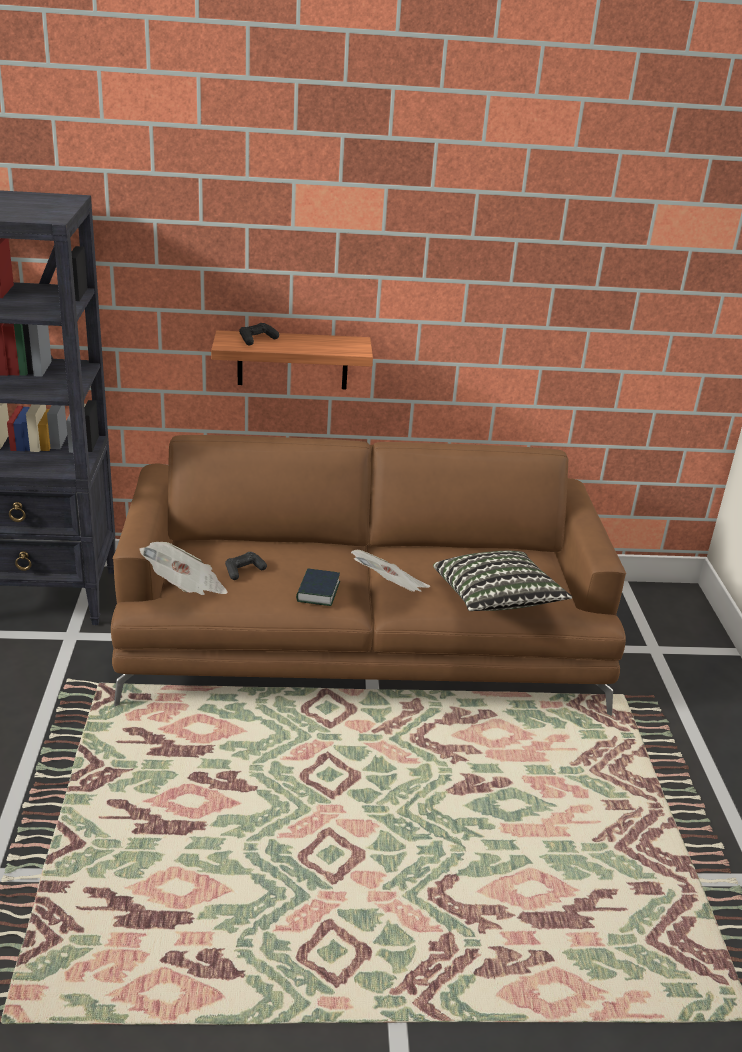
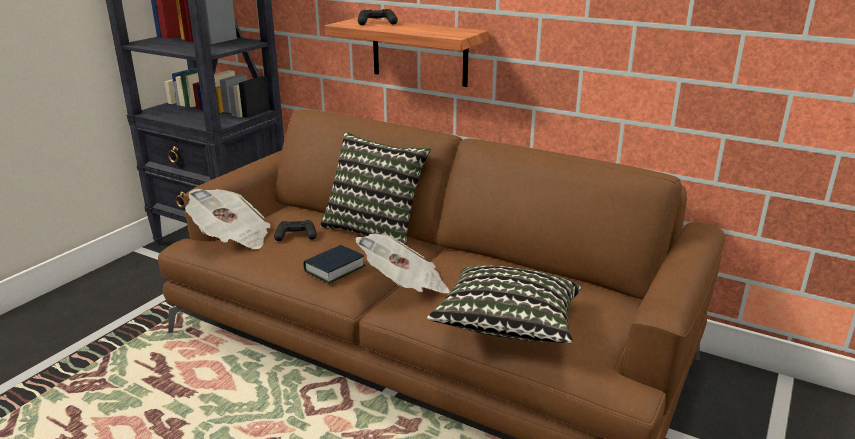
camera: 35 degrees right, 5 degrees down
none -> pillow [320,132,431,245]

